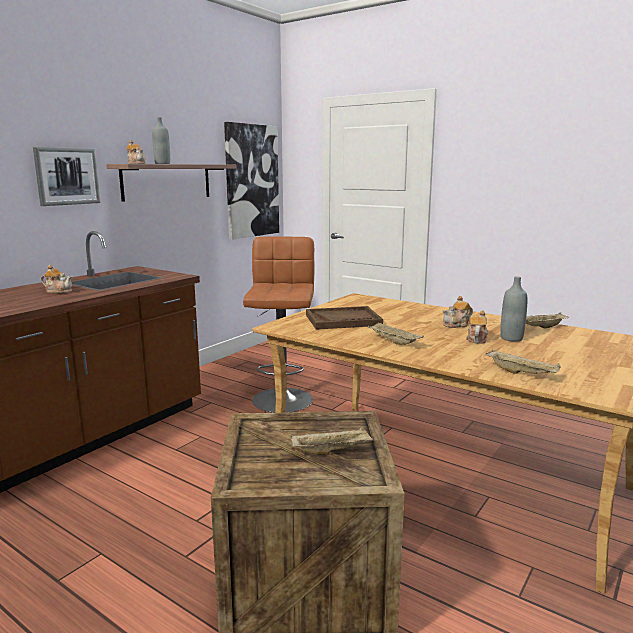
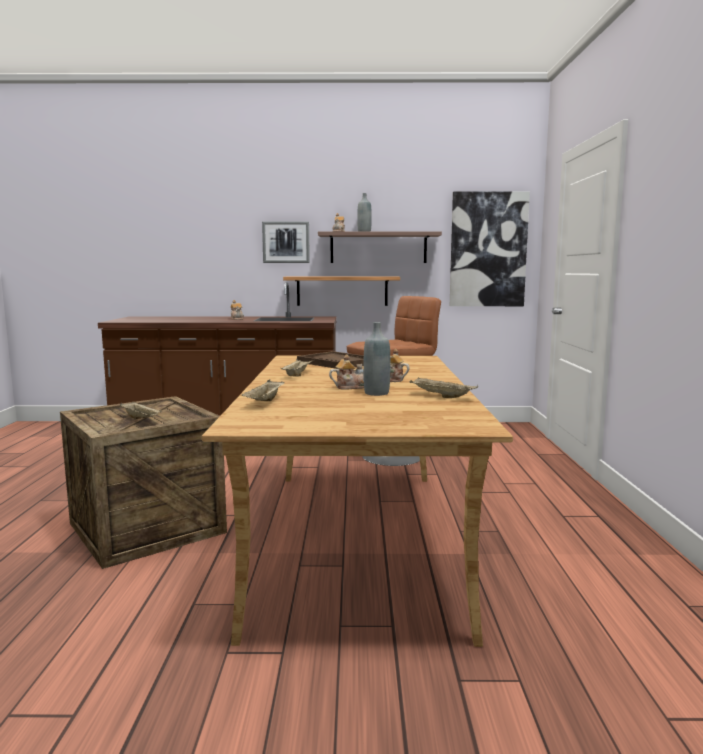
camera: 55 degrees right, 5 degrees down
none -> shelf [283,277,400,306]

